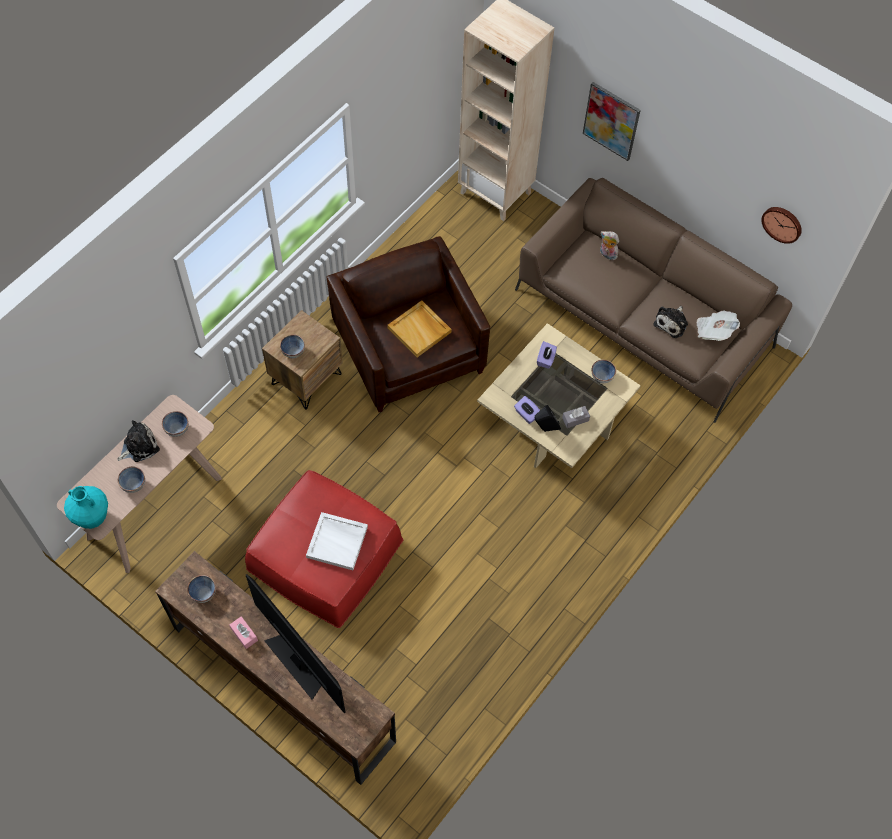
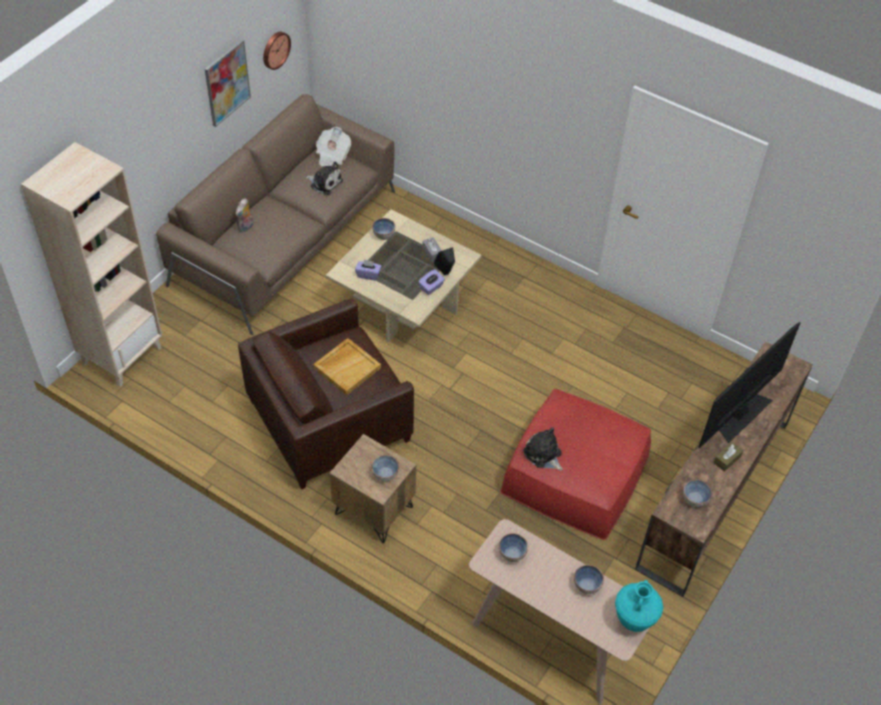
camera: 95 degrees left, 10 degrees down
plush toy [117,420,160,462] -> plush toy moved to [523,427,563,471]
pink tissue box [230,616,258,649] -> brown tissue box [714,442,743,472]
white tray [306,512,368,570] -> none
picture [583,82,641,161] -> picture moved to [205,39,251,127]

